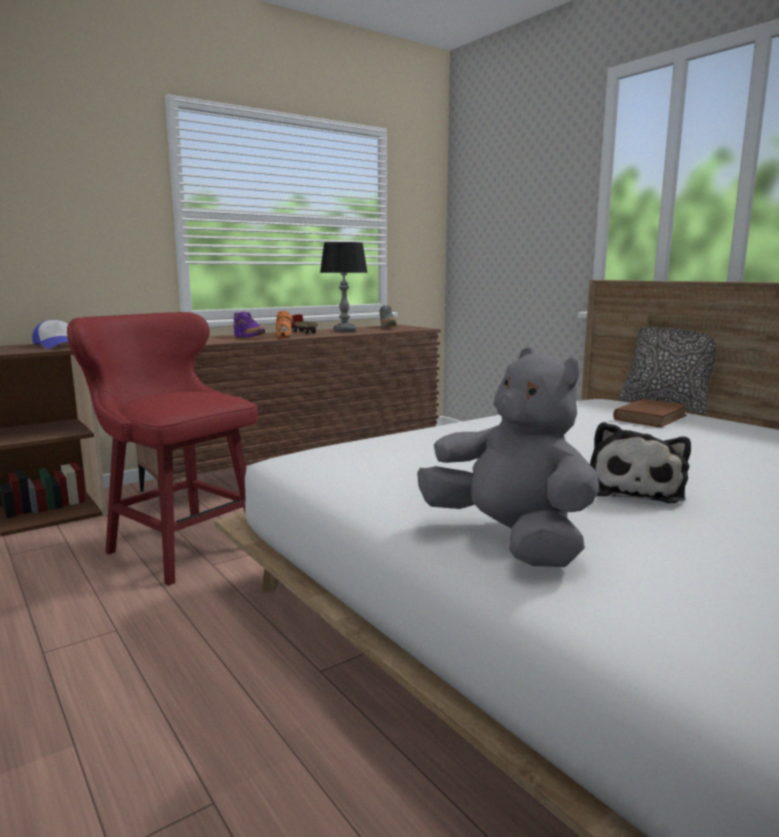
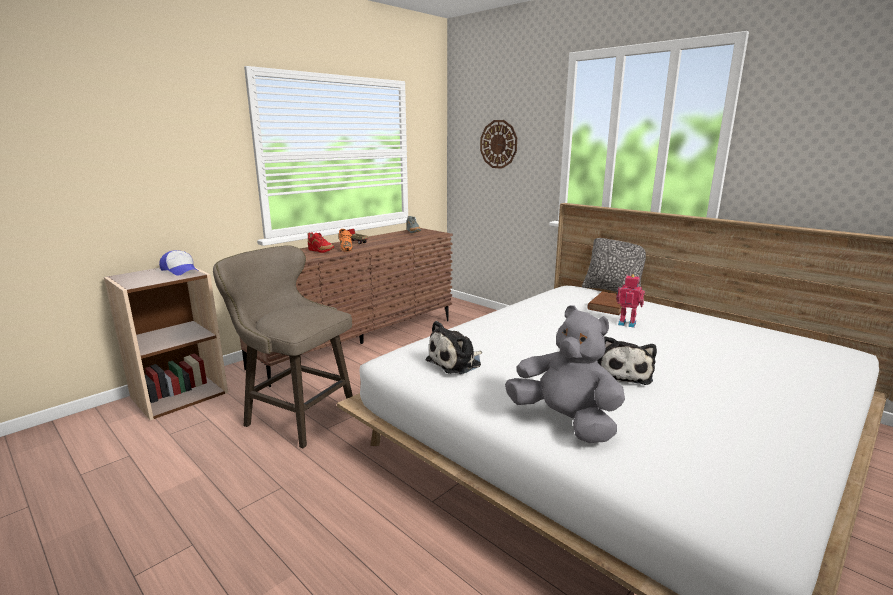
camera: 10 degrees left, 5 degrees up
red stool [67,312,258,586] -> beige stool [213,245,353,448]
purple shoe [234,311,265,338] -> red shoe [308,233,334,253]
table lamp [320,242,368,332] -> none
none -> plush toy [425,321,482,374]
none -> wall clock [480,120,517,169]
none -> toy robot [616,275,645,328]

